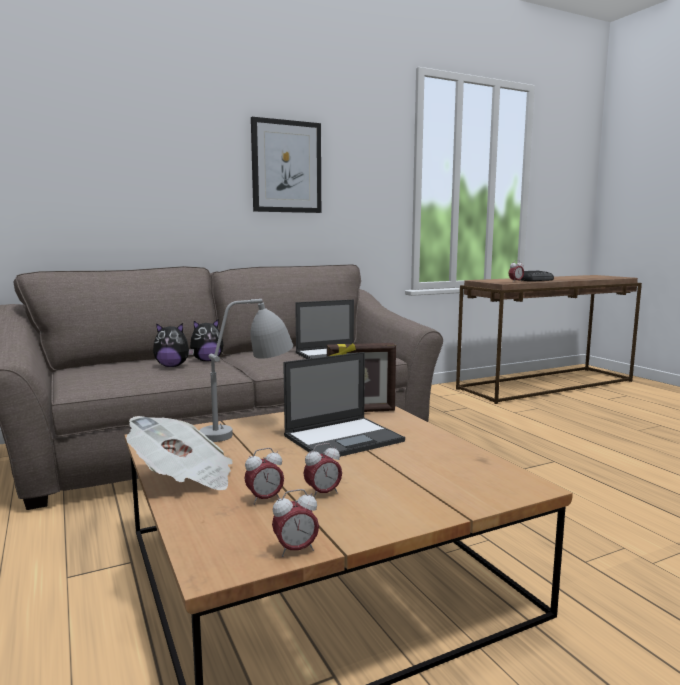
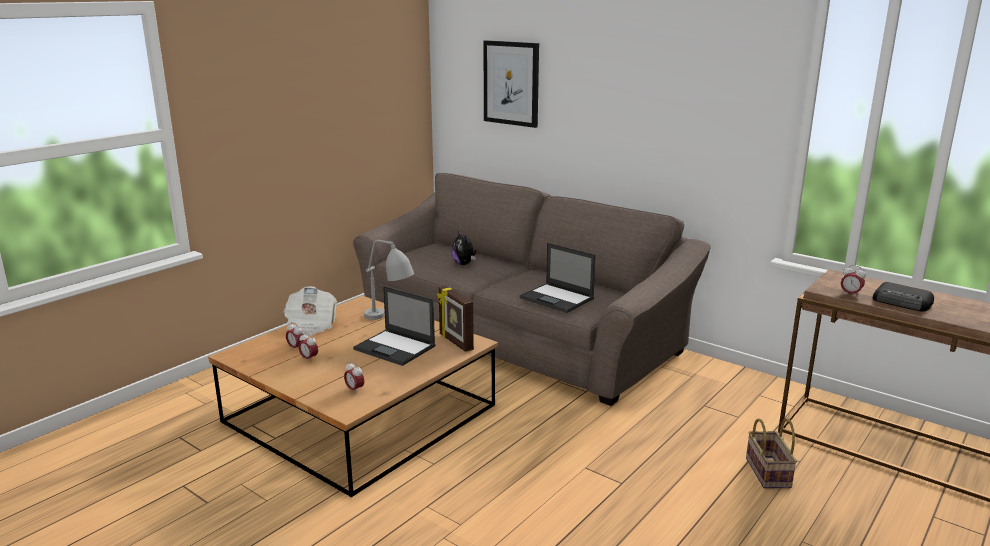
camera: 65 degrees right, 10 degrees up
plush toy [190,319,224,361] -> none
picture [251,117,321,213] -> picture moved to [483,40,539,128]
alarm clock [272,489,319,557] -> alarm clock moved to [344,362,364,394]
none -> basket [746,418,797,489]

